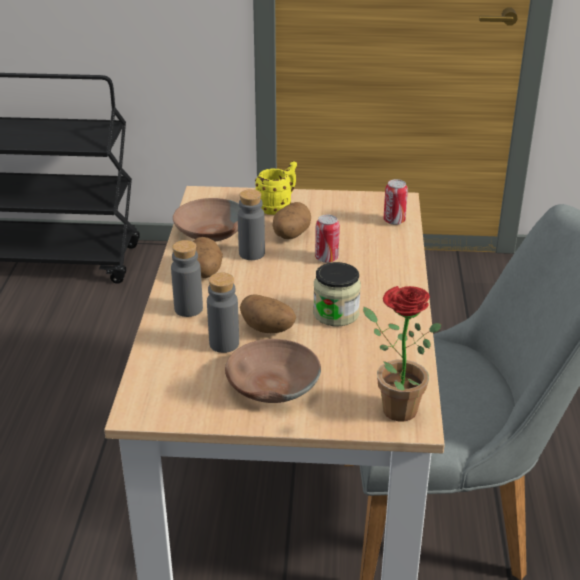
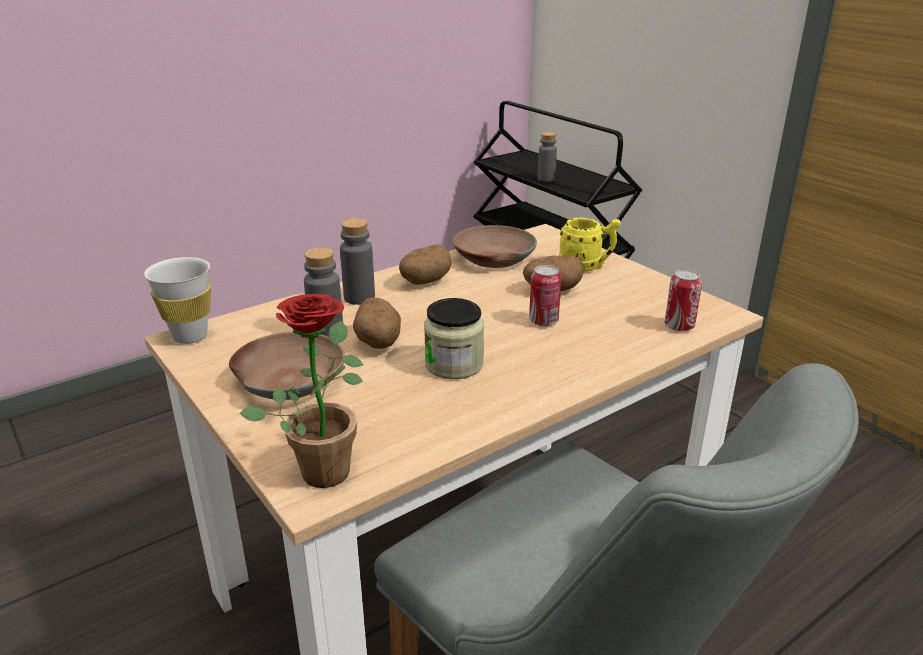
camera: 50 degrees right, 5 degrees down
grey bottle [238,189,265,260] -> grey bottle moved to [537,132,557,182]
none -> white cup [144,257,211,344]

